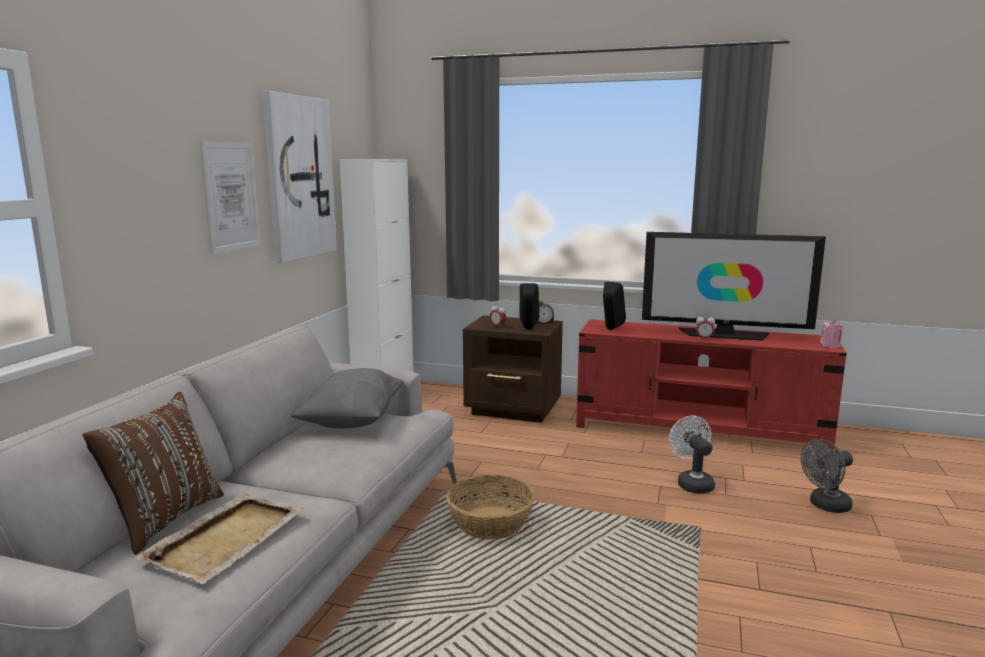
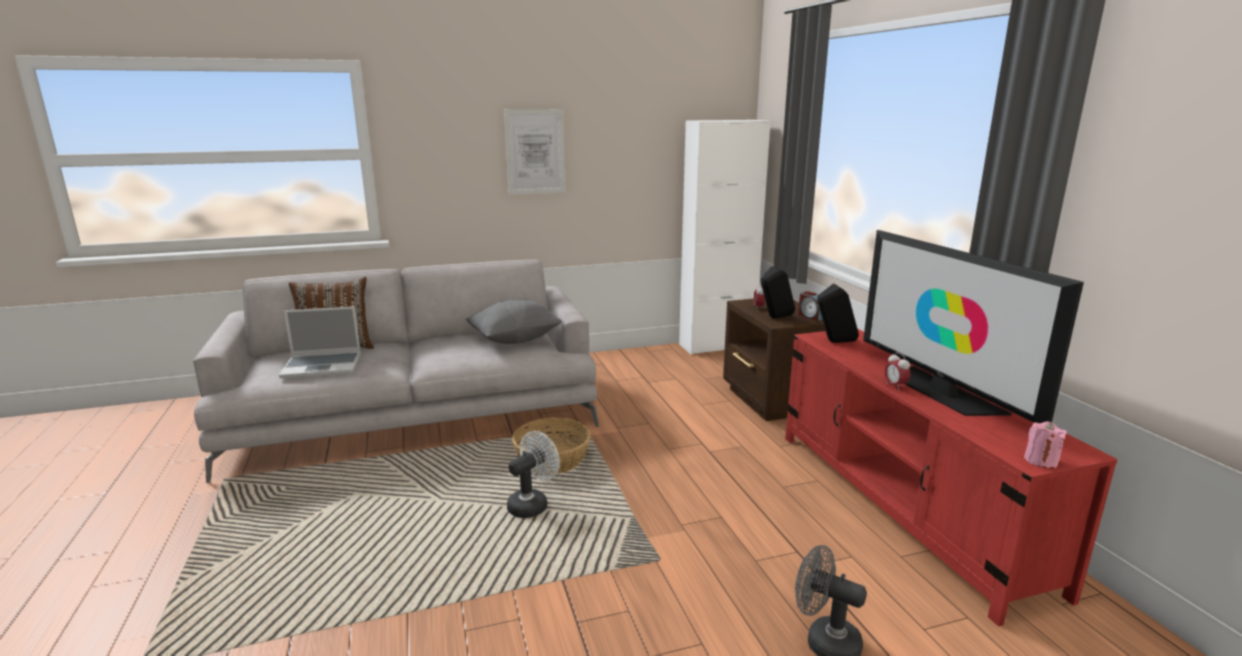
camera: 55 degrees right, 5 degrees up
beige tray [135,493,304,584] -> laptop [279,306,361,379]
picture [263,90,337,263] -> none
white fan [669,416,715,493] -> white fan moved to [507,431,560,518]

